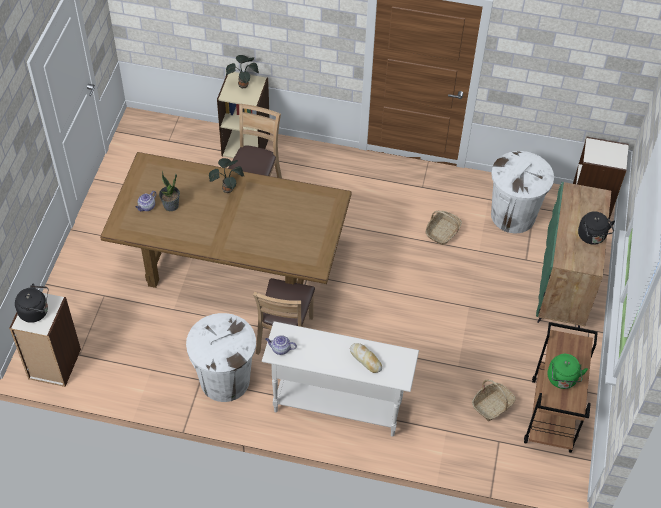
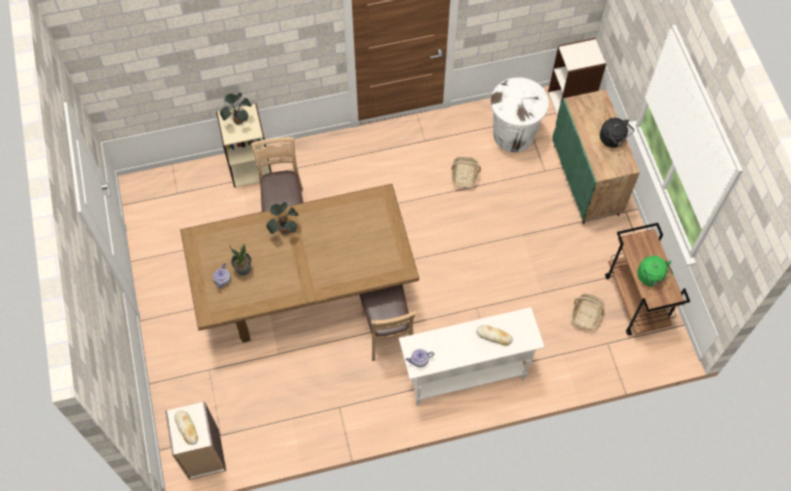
camera: 25 degrees left, 10 degrees up
black kettle [15,283,48,323] -> bread [175,410,198,445]
white trash can [186,313,256,402] -> none

